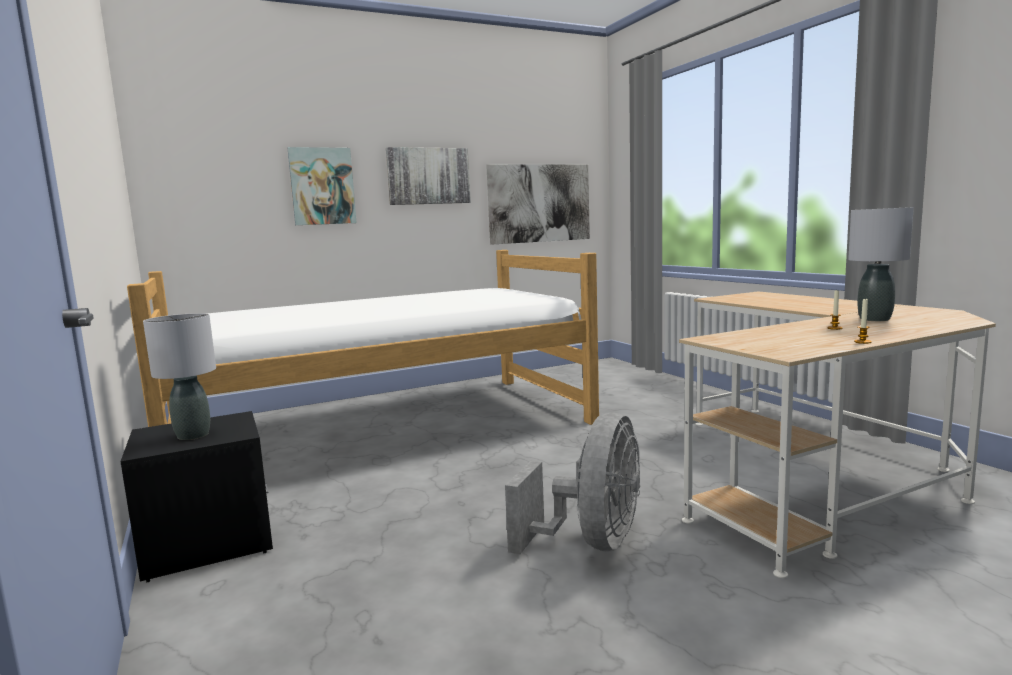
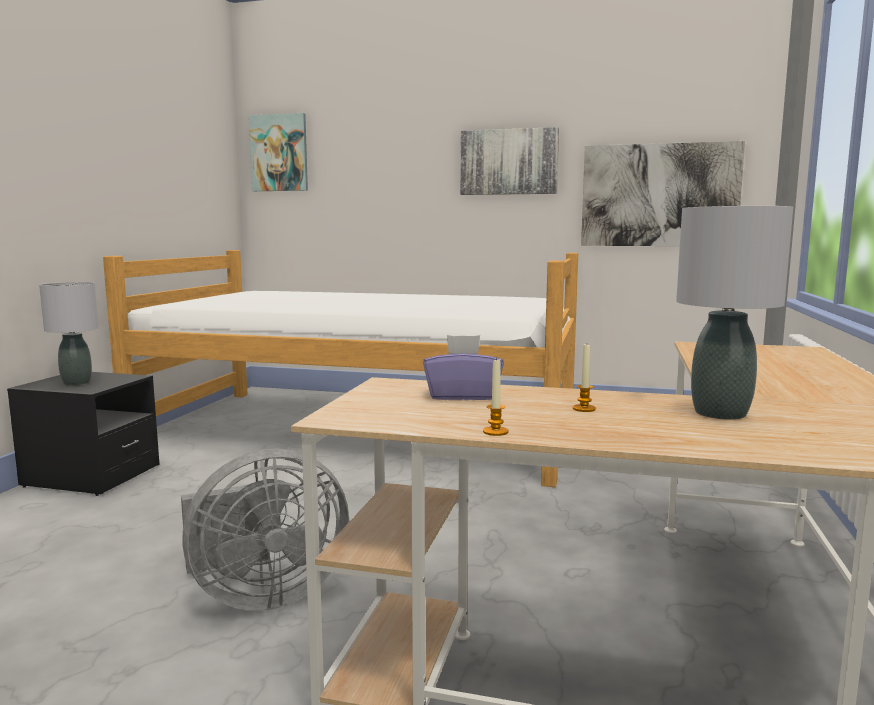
camera: 40 degrees right, 0 degrees up
picture [287,147,357,225] -> picture moved to [249,113,308,191]
none -> purple tissue box [423,335,504,400]

